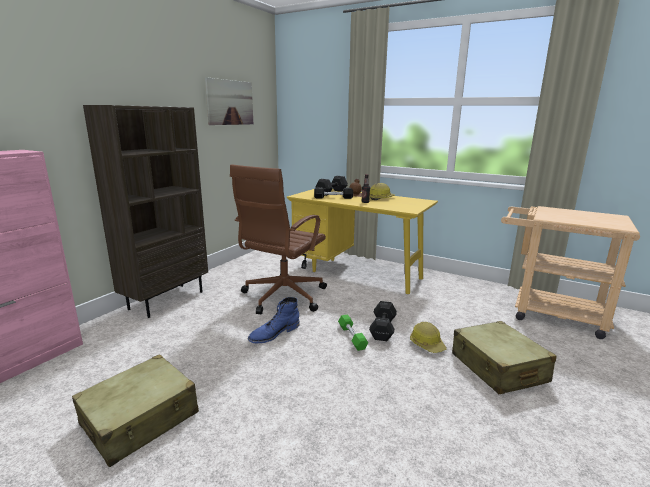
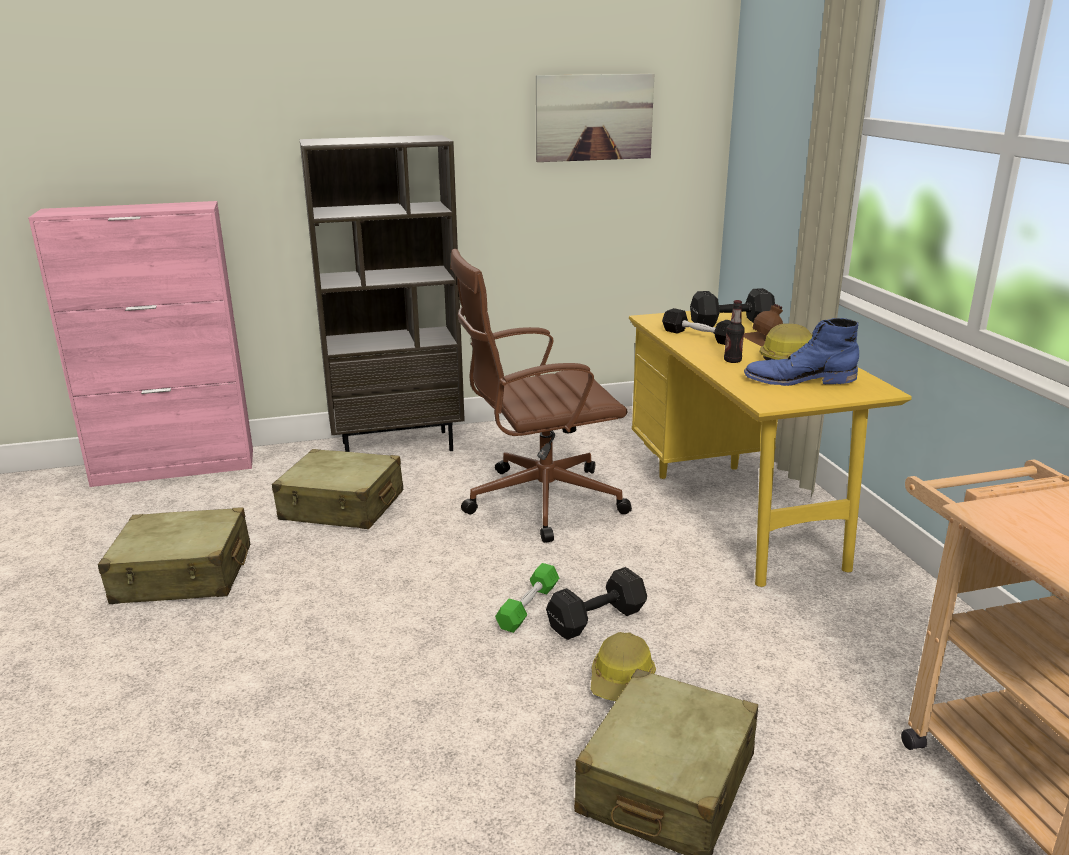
camera: 45 degrees right, 5 degrees up
blue boot [248,297,300,343] -> blue boot moved to [744,318,859,386]
none -> beige suitcase [272,449,403,529]

